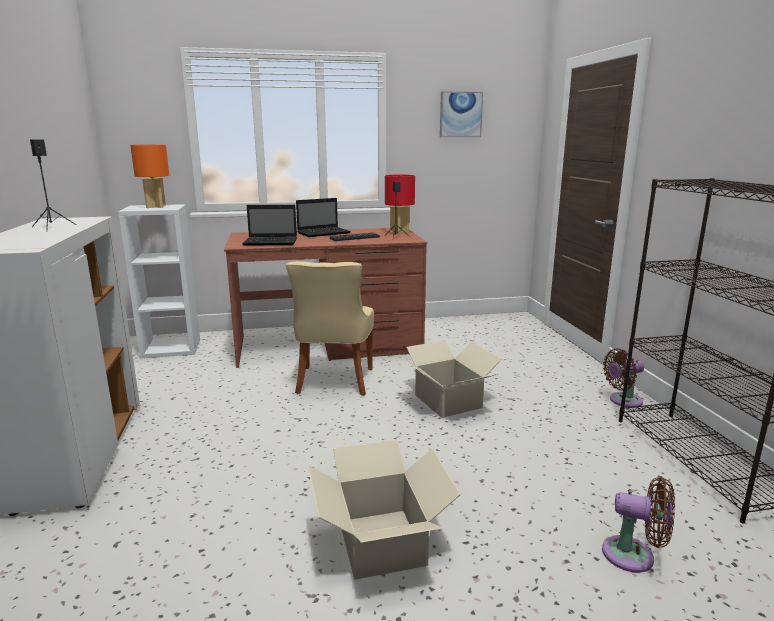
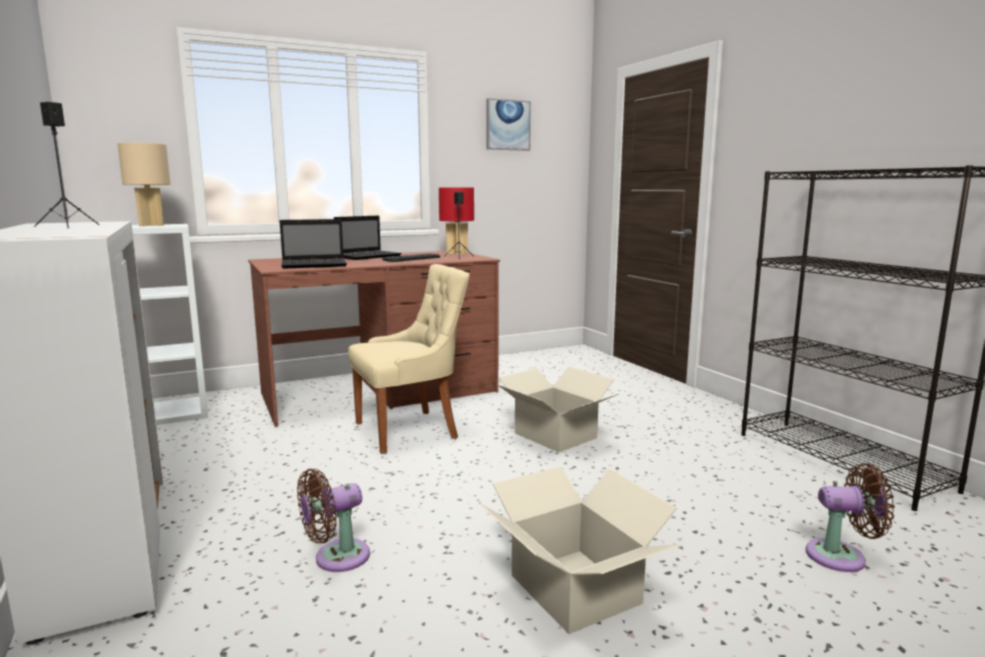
camera: 15 degrees left, 5 degrees down
orange table lamp [130,144,169,208] -> beige table lamp [117,143,171,226]
beige chair [286,261,374,396] -> beige chair turned 105 degrees counterclockwise [348,264,469,454]
brown fan [603,349,644,408] -> brown fan moved to [297,469,370,572]

